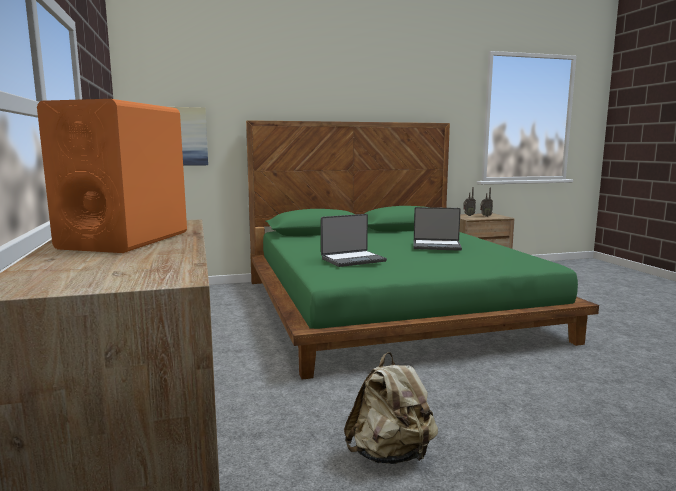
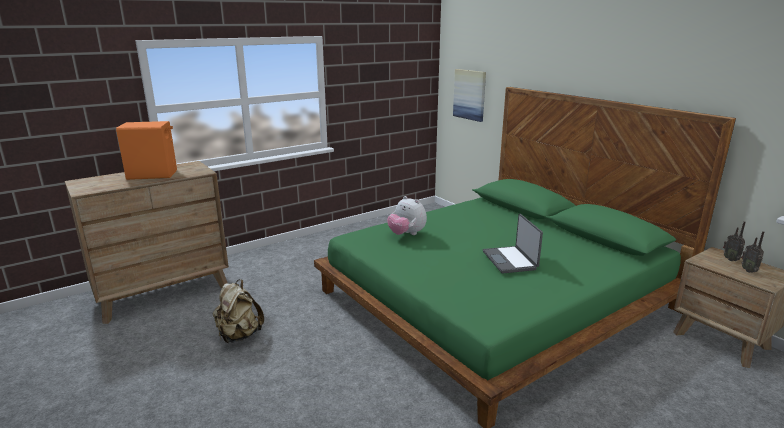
camera: 70 degrees right, 10 degrees up
laptop [321,214,387,267] -> plush toy [387,196,427,235]

